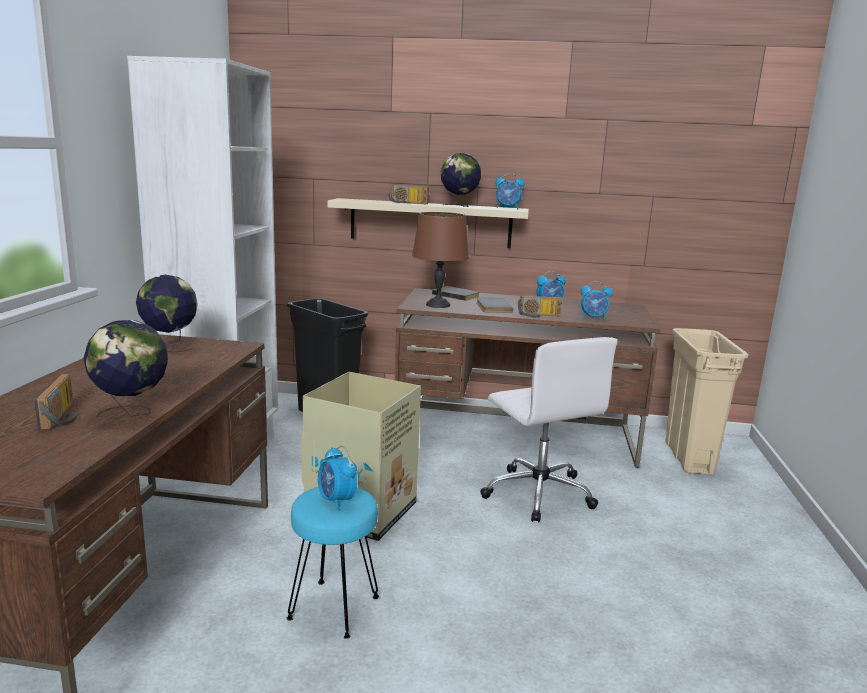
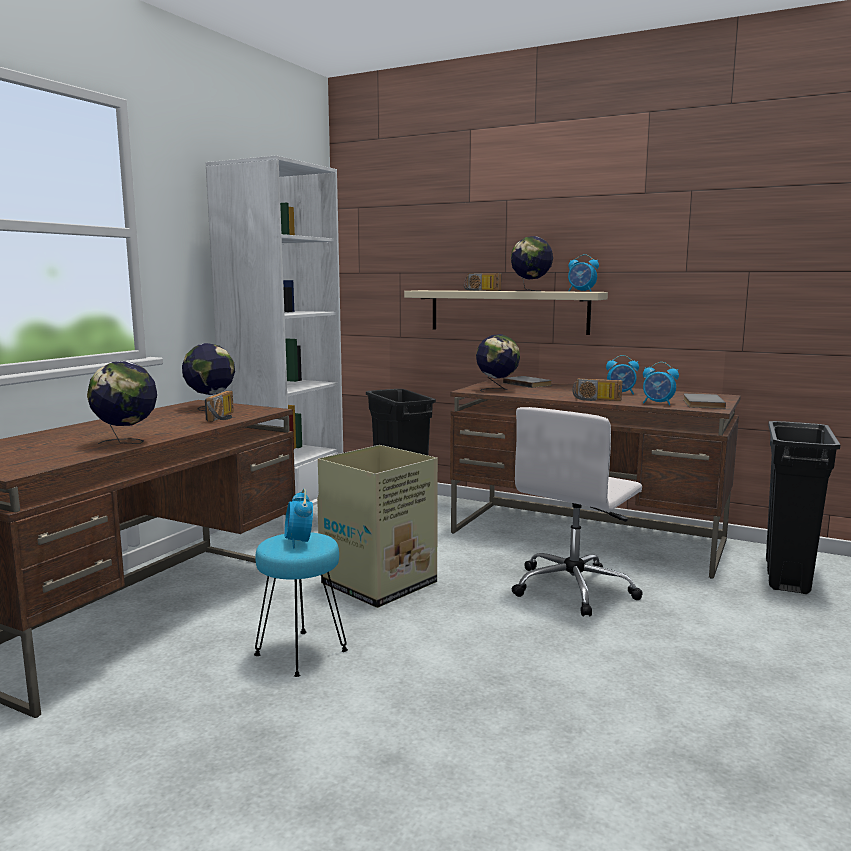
camera: 20 degrees right, 5 degrees down
radio [34,374,77,430] -> radio moved to [205,391,234,422]
brown table lamp [412,212,469,308] -> globe [476,334,520,392]
grey book [477,298,513,313] -> grey book moved to [683,394,726,409]
white office chair [480,337,617,522] -> white office chair turned 45 degrees clockwise [512,407,643,617]
beige trash can [665,328,748,475] -> black trash can [766,421,840,594]

